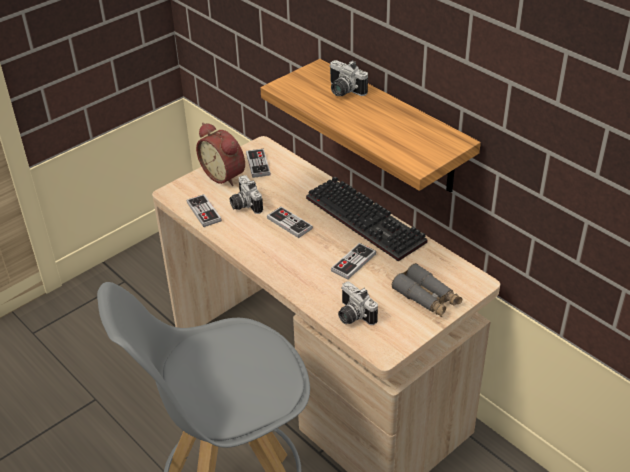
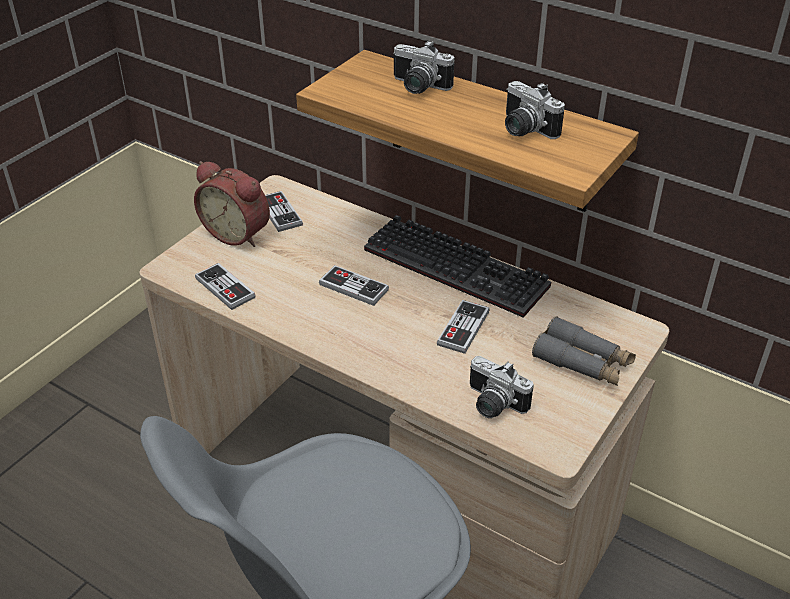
camera: 15 degrees left, 0 degrees up
camera [230,175,263,214] -> camera moved to [505,81,565,139]

